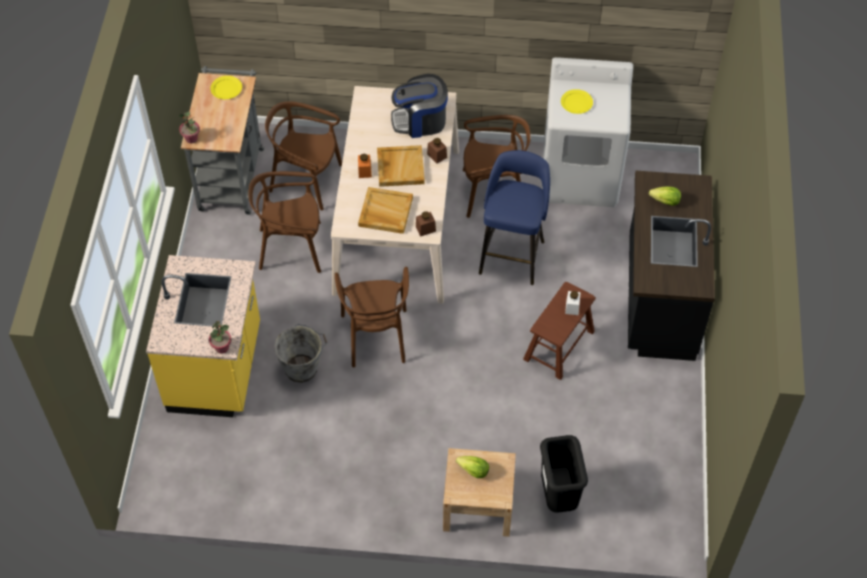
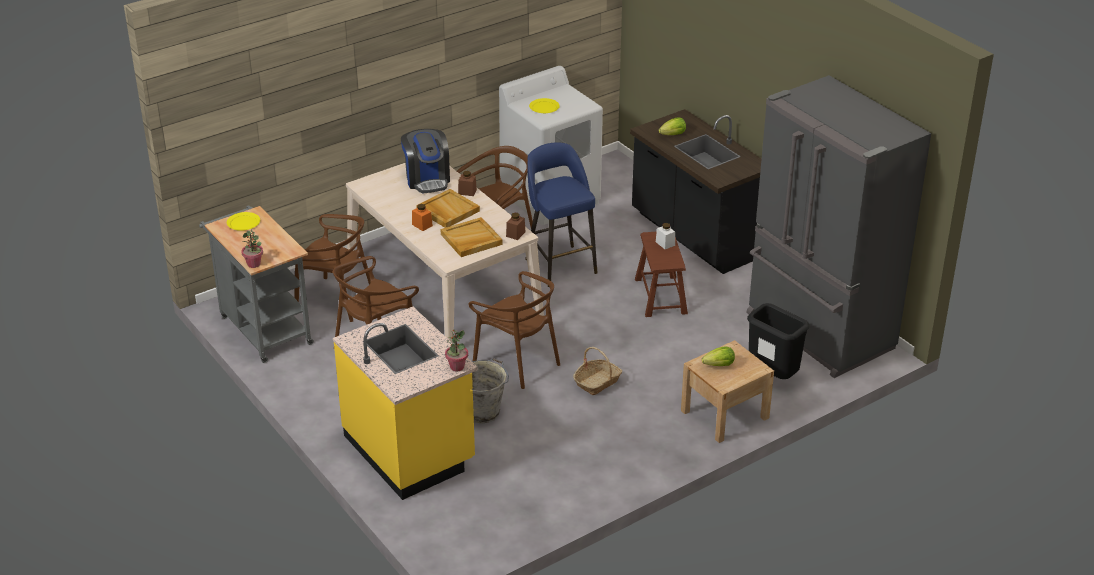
camera: 40 degrees left, 20 degrees down
brown chair [265,101,342,211] -> brown chair turned 135 degrees counterclockwise [294,214,371,322]
coffee machine [391,74,448,138] -> coffee machine turned 60 degrees counterclockwise [401,129,450,194]
none -> basket [573,347,622,395]
none -> grey fridge [746,75,931,378]

